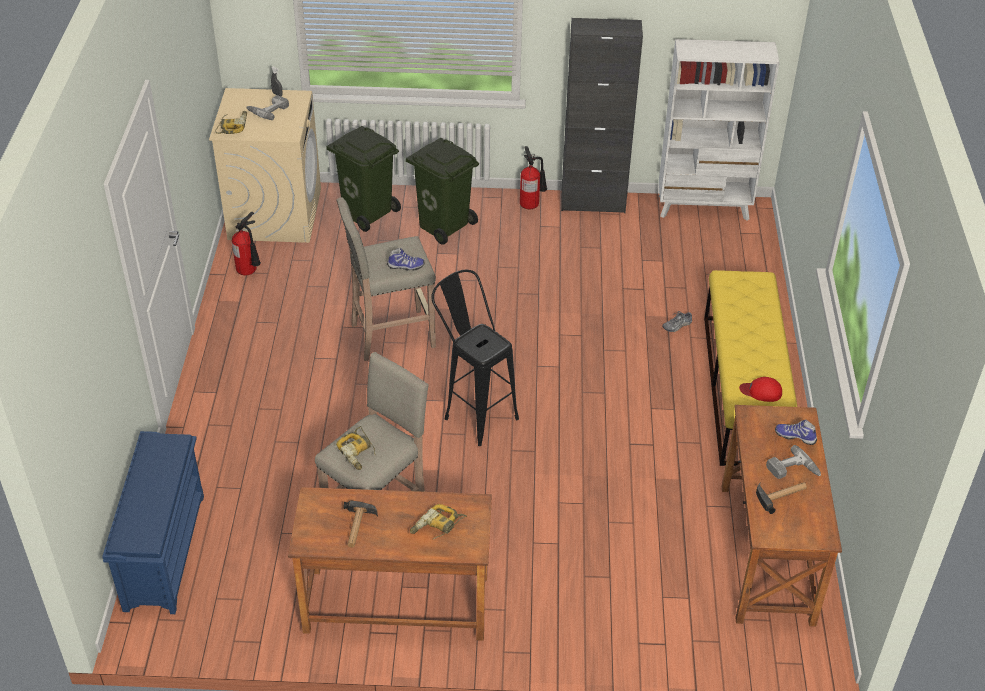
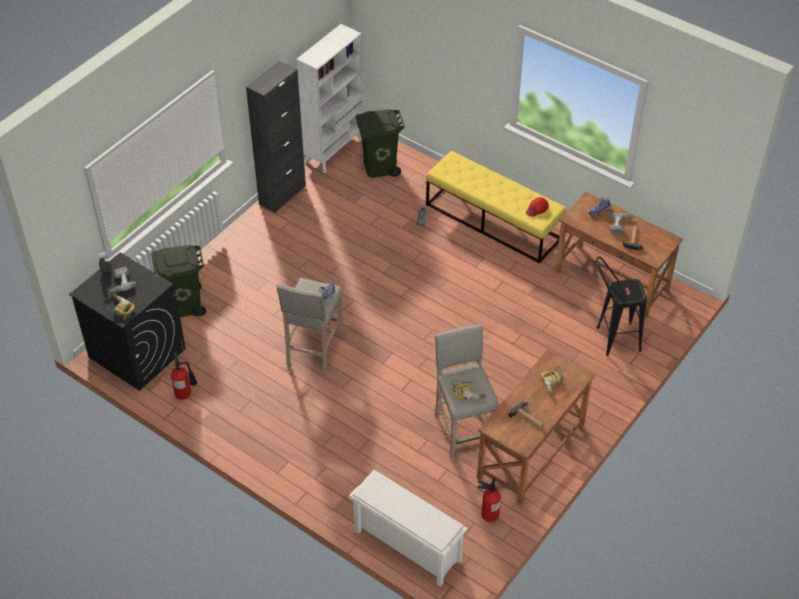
camera: 55 degrees left, 5 degrees up
blue shoe rack [102,431,204,614] -> white shoe rack [349,470,467,587]
beige washing machine [209,88,321,243] -> black washing machine [69,252,186,391]
green trash can [406,138,479,245] -> green trash can moved to [355,109,405,178]
black stool [431,270,519,446] -> black stool moved to [596,257,647,356]
fire extinguisher [520,146,547,209] -> fire extinguisher moved to [477,479,501,522]

